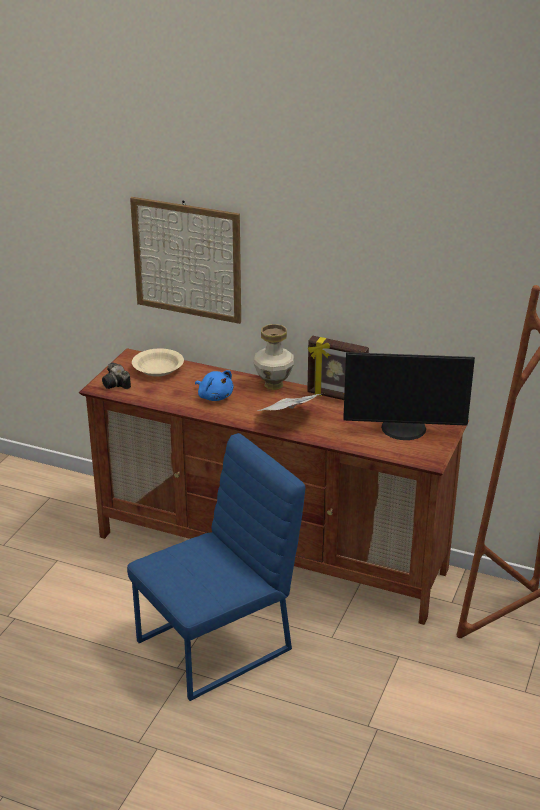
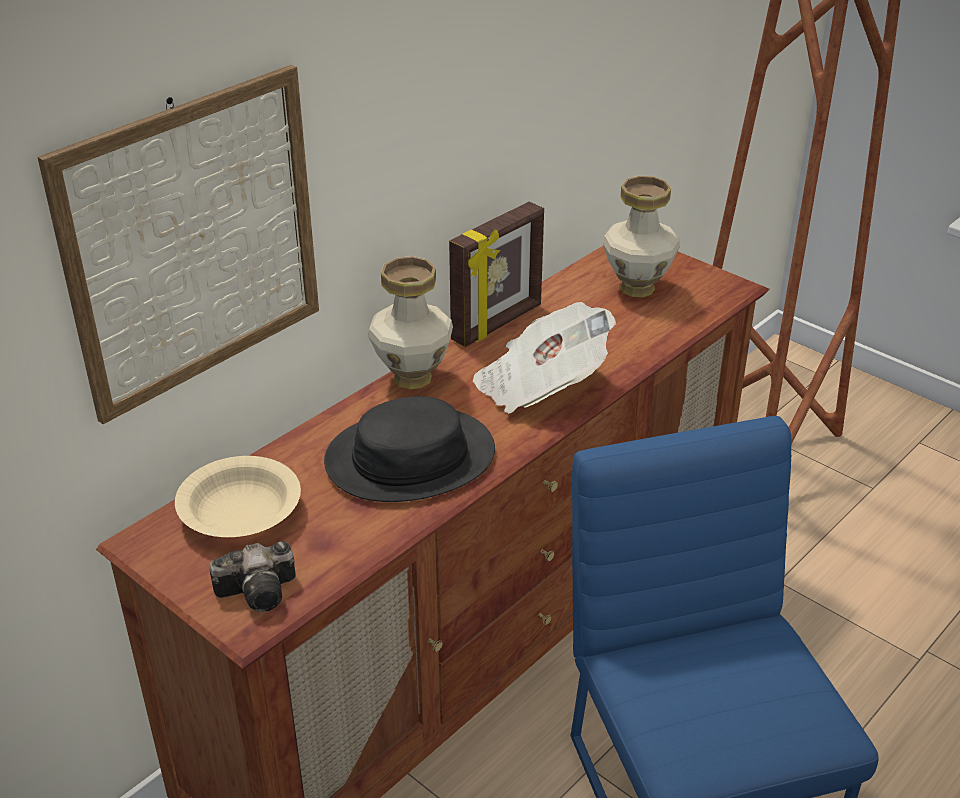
camera: 70 degrees left, 5 degrees up
blue plush toy [195,370,233,401] -> black hat [324,396,495,502]
monitor [343,352,475,440] -> vase [603,176,680,297]

